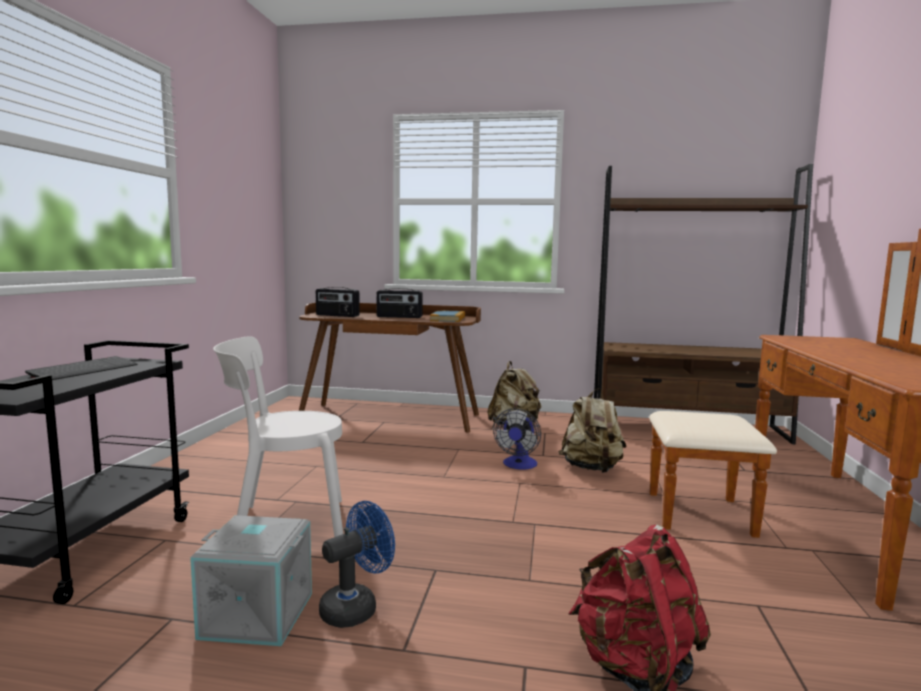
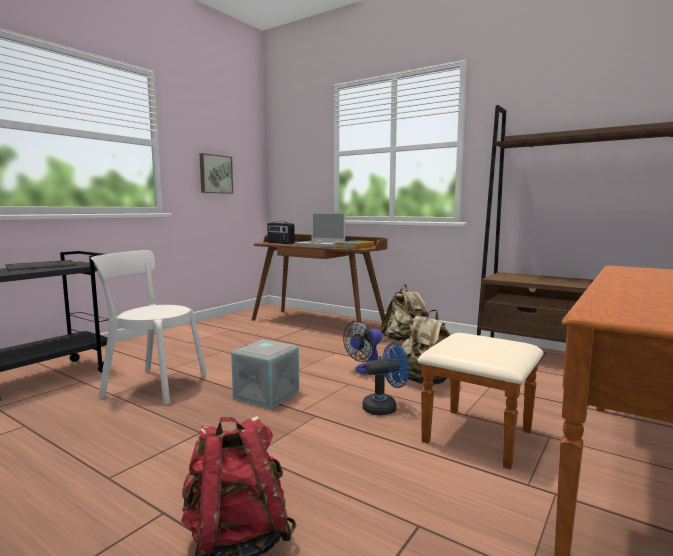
camera: 25 degrees right, 0 degrees up
grey storage box [190,515,312,646] -> grey storage box moved to [231,339,299,409]
blue fan [319,501,395,628] -> blue fan moved to [362,343,409,416]
radio [376,288,423,318] -> laptop [296,212,345,247]
none -> picture [200,153,233,194]

